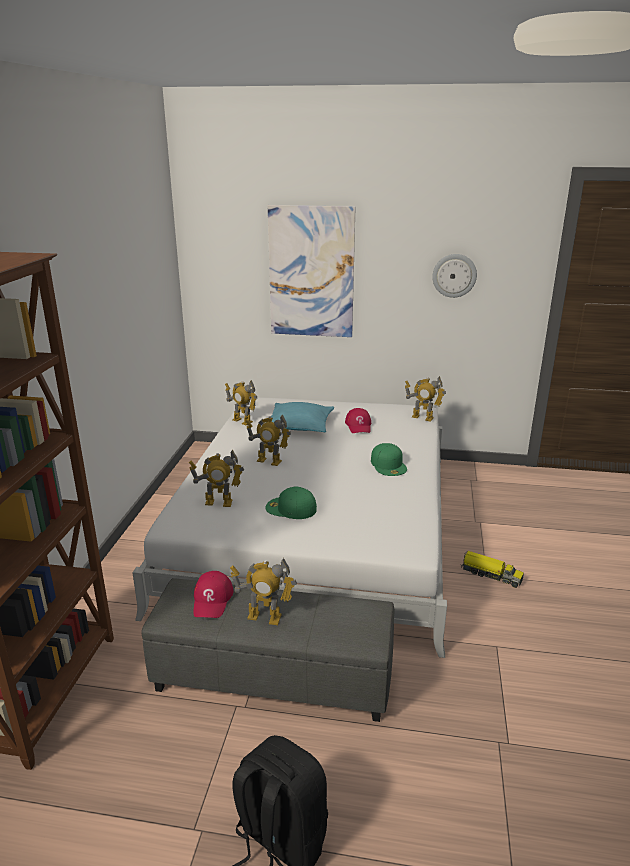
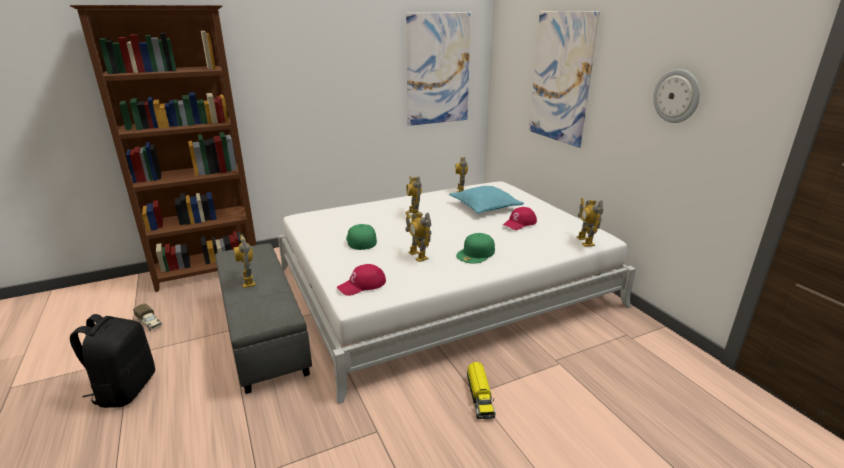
camera: 55 degrees right, 0 degrees up
toy robot [189,450,244,507] -> toy robot moved to [406,211,432,262]
red cap [193,571,233,618] -> red cap moved to [337,264,386,296]
none -> toy truck [133,304,162,331]
none -> picture [406,13,472,126]

